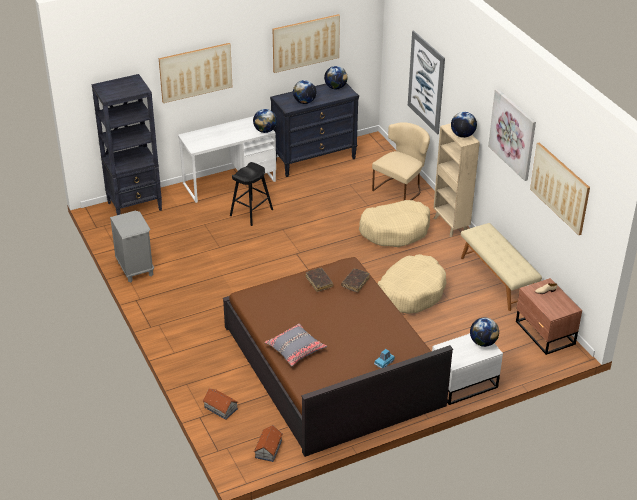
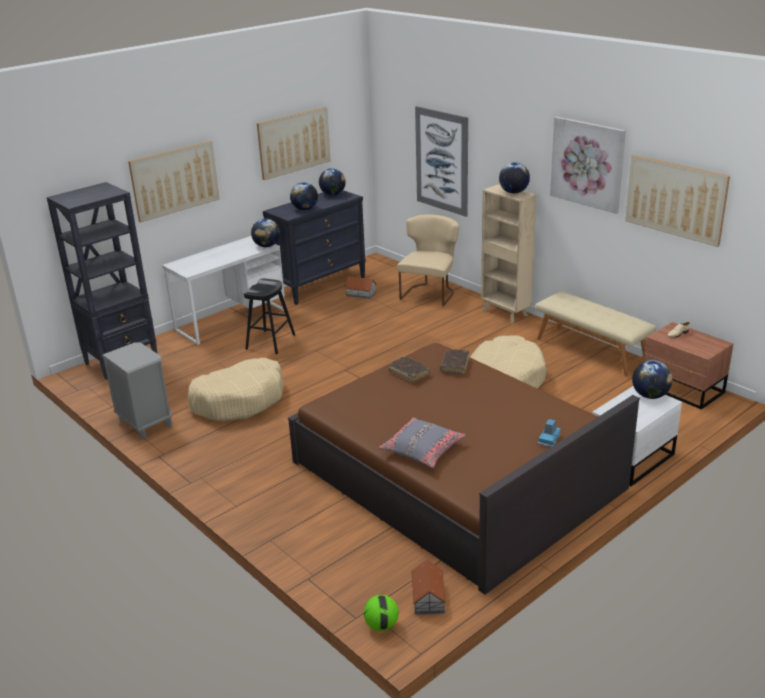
camera: 15 degrees left, 10 degrees down
toy house [203,388,238,420] -> toy house moved to [345,276,377,299]
beige dog bed [359,200,430,247] -> beige dog bed moved to [188,358,284,421]
none -> football [364,595,399,631]

